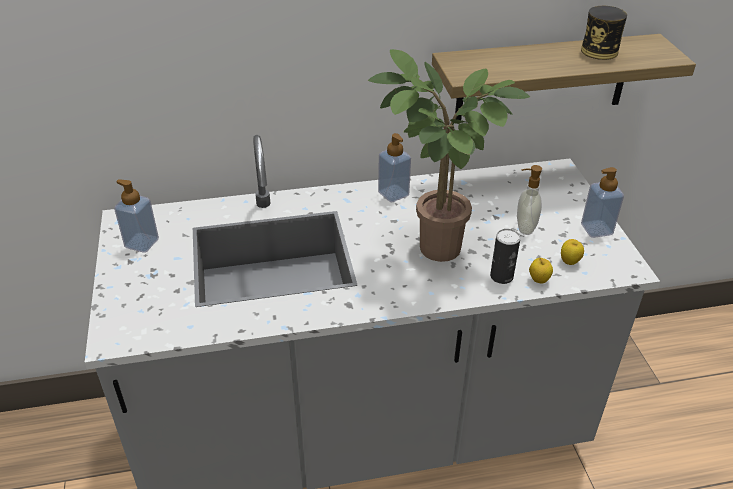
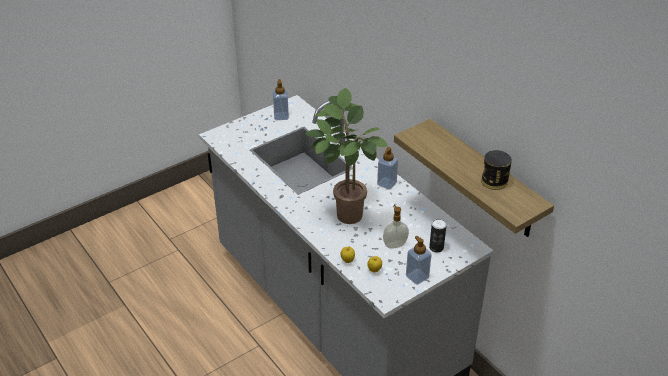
camera: 65 degrees right, 0 degrees up
can [490,229,520,284] -> can moved to [429,219,447,253]

